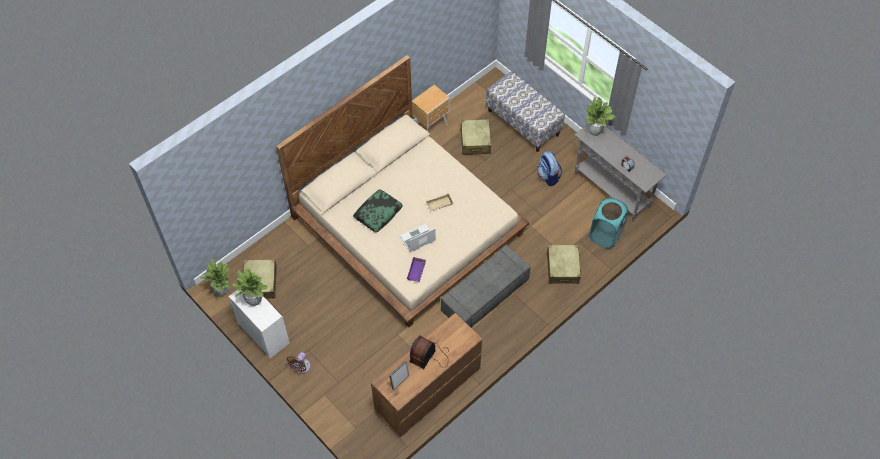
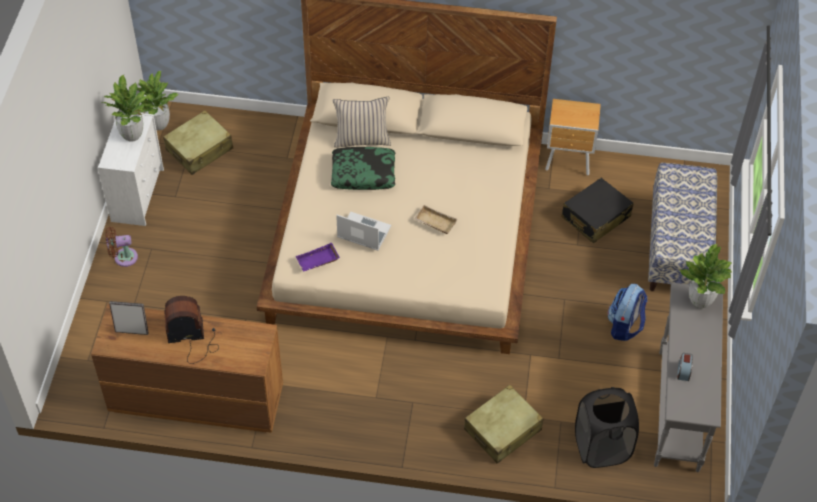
camera: 50 degrees right, 5 degrees down
grey ottoman [441,245,531,327] -> none
beige suitcase [460,119,491,155] -> black suitcase [561,178,634,243]
turquoise laundry basket [589,198,629,248] -> black laundry basket [575,387,639,468]
none -> beige pillow [332,97,391,148]

